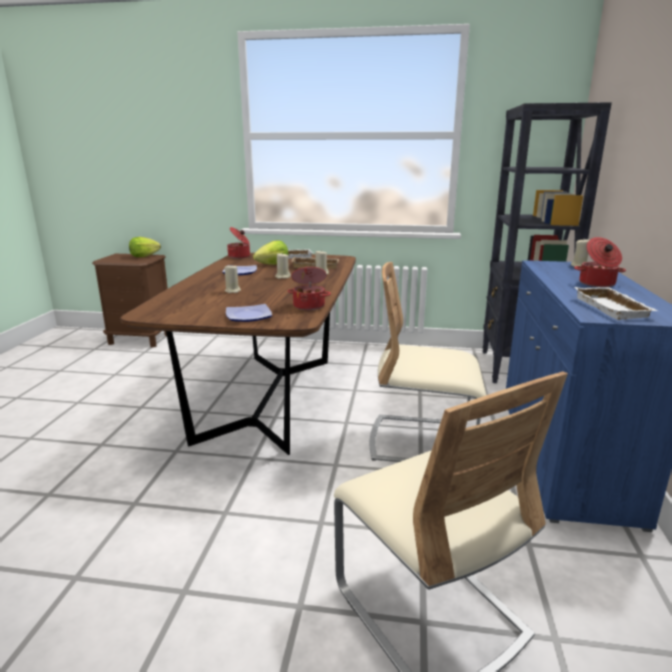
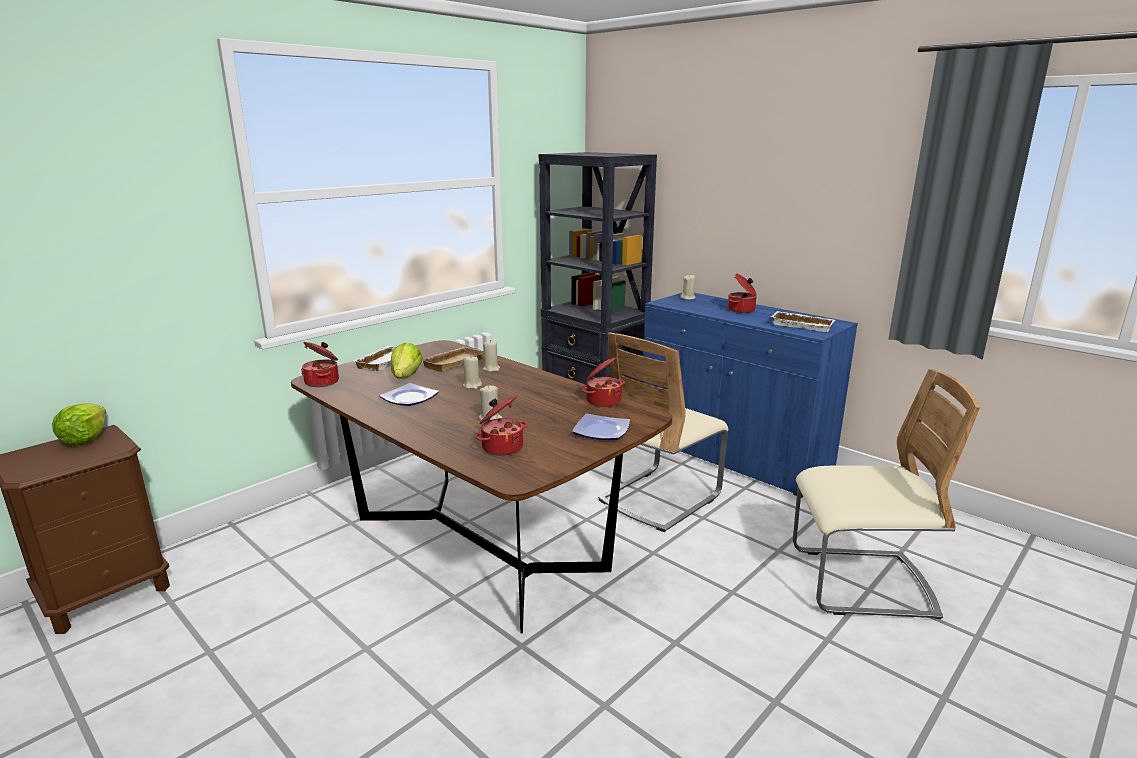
camera: 55 degrees left, 0 degrees up
none -> cooking pot [475,396,528,456]

